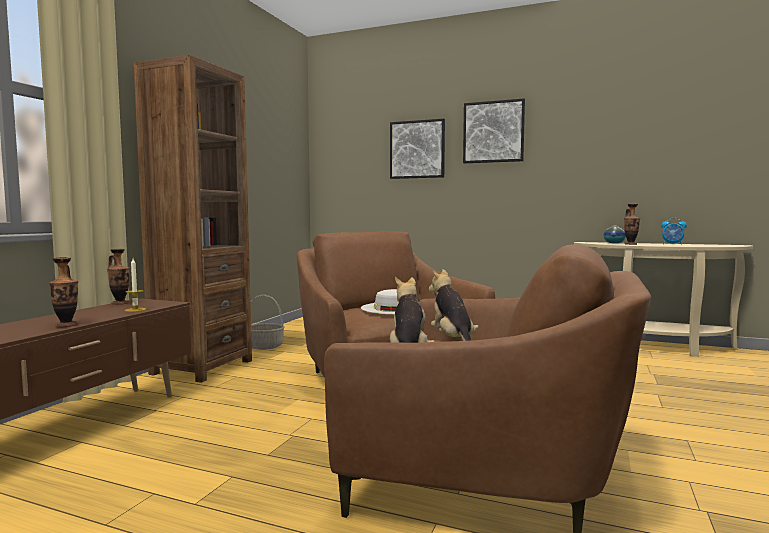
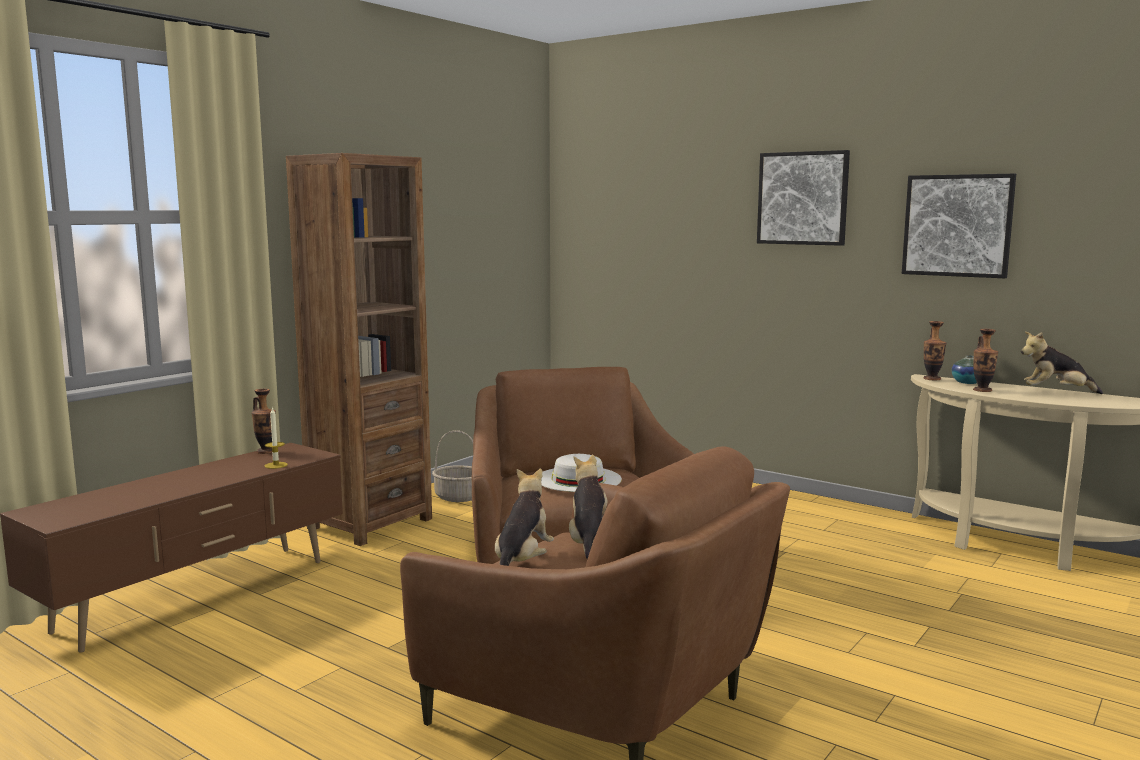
camera: 15 degrees right, 5 degrees up
vase [49,257,78,327] -> vase moved to [924,321,946,381]
picture [390,119,445,179] -> picture moved to [902,174,1016,278]
alarm clock [661,218,687,245] -> plush toy [1021,332,1103,394]

